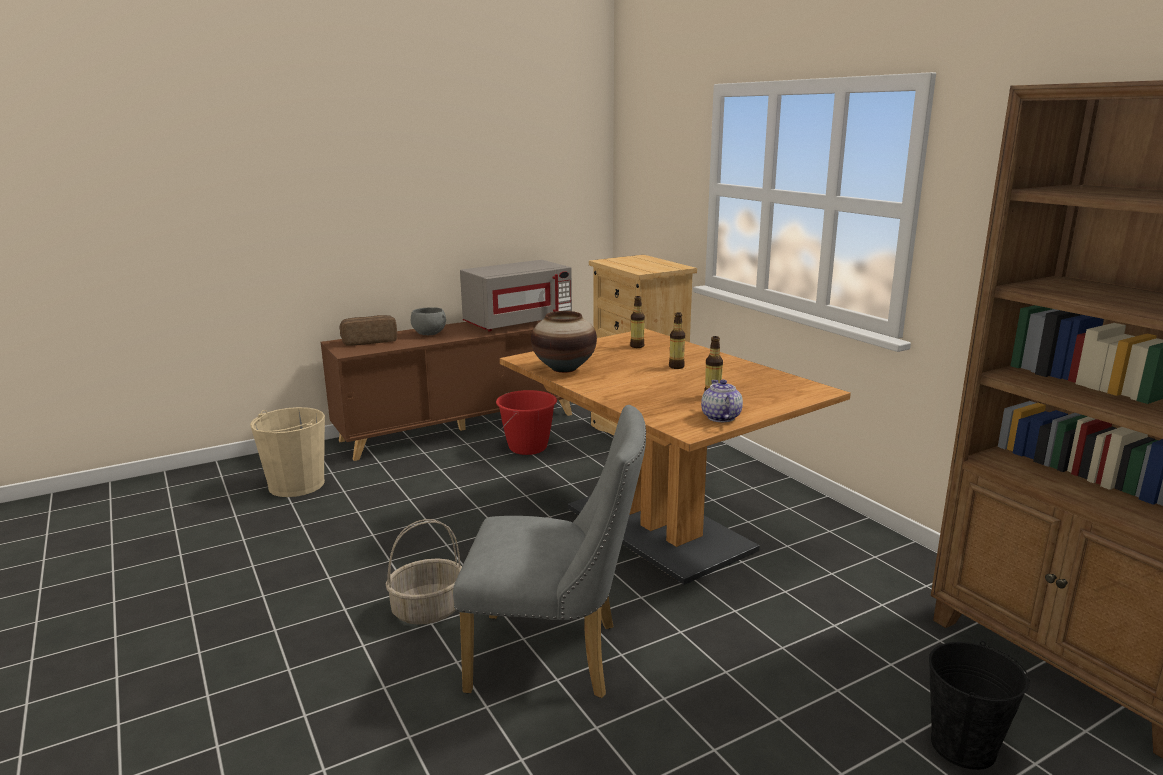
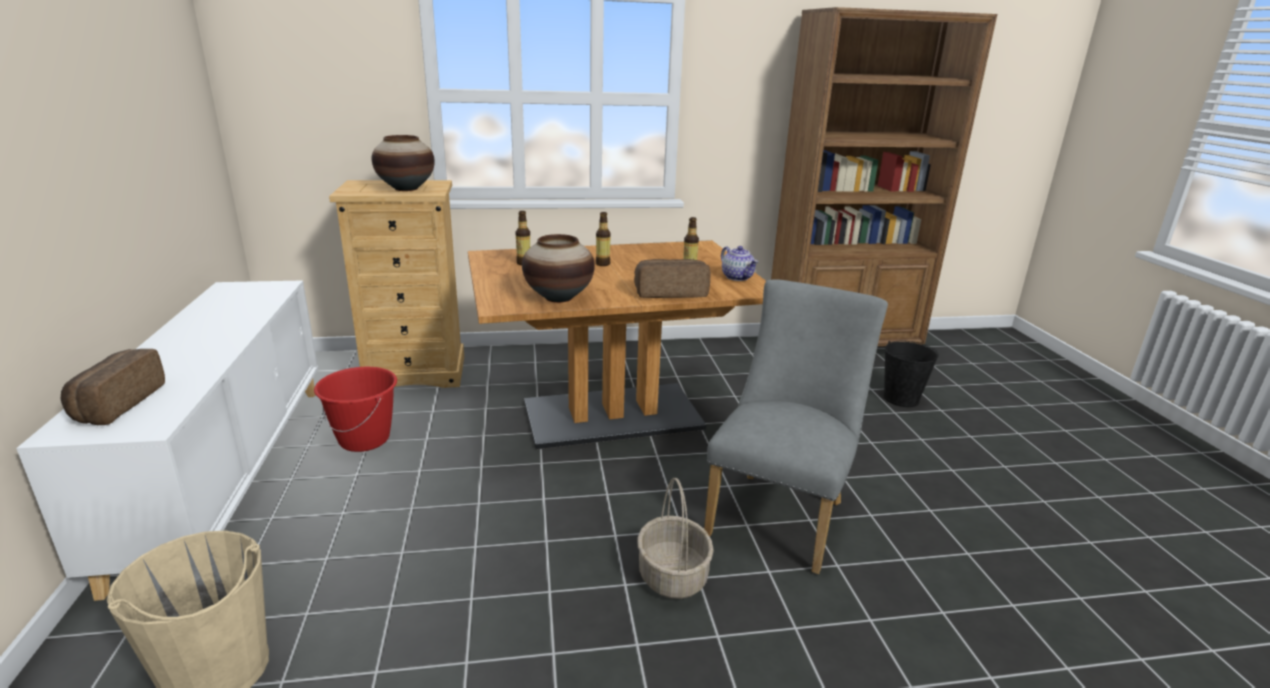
camera: 70 degrees left, 5 degrees up
brown cabinet [321,320,572,461] -> white cabinet [16,280,318,601]
grey bowl [411,307,446,335] -> none
grey microwave [460,260,572,331] -> none
teapot [701,380,743,422] -> teapot turned 135 degrees counterclockwise [721,246,759,281]
none -> vase [372,135,435,191]
none -> bread [634,259,710,298]

